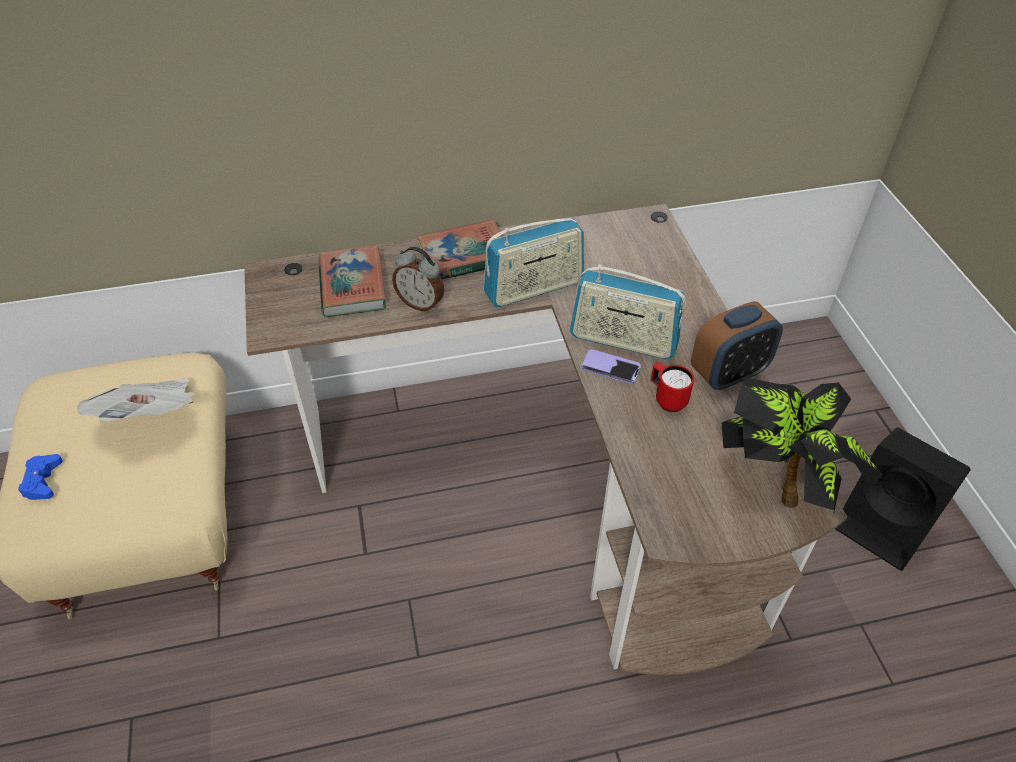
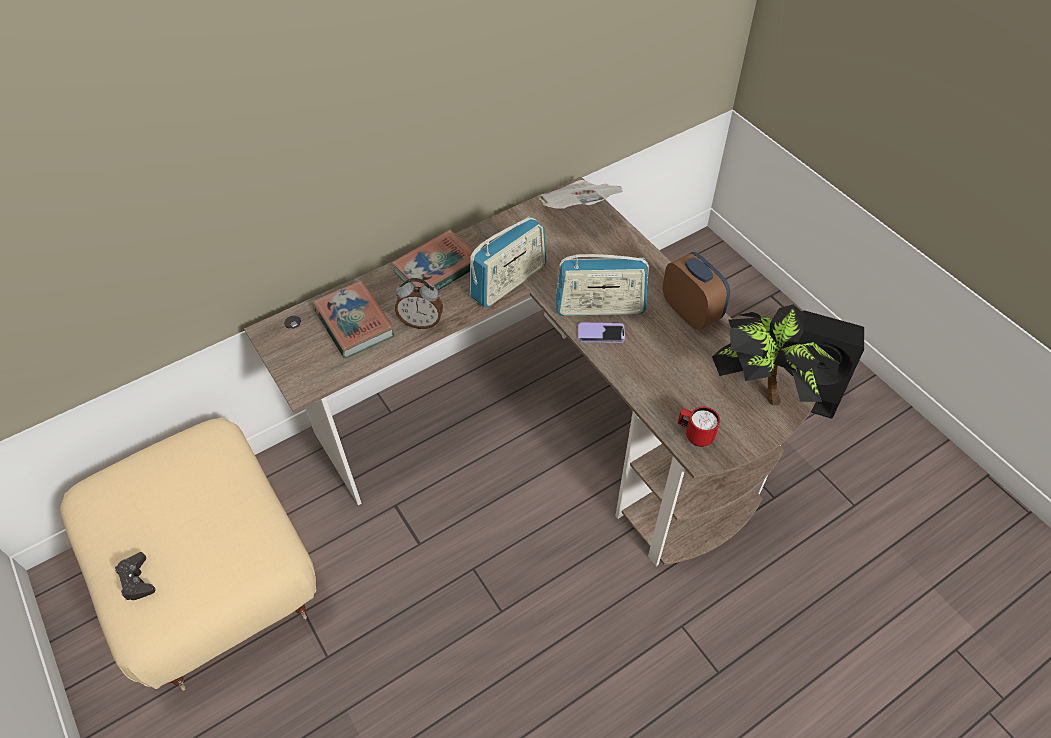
camera: 20 degrees left, 5 degrees up
blue game controller [18,454,63,500] -> black game controller [115,552,156,600]
newspaper [77,378,195,422] -> newspaper moved to [539,180,623,209]
red mug [651,362,694,412] -> red mug moved to [678,407,720,447]
alarm clock [691,301,783,391] -> alarm clock turned 75 degrees counterclockwise [663,252,730,330]

